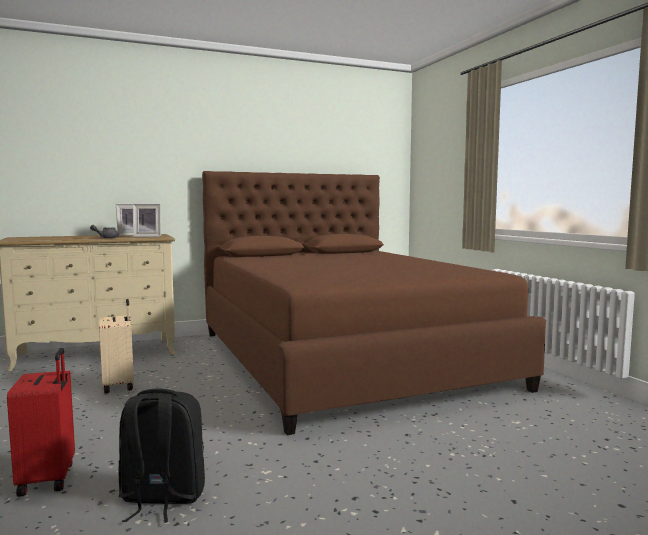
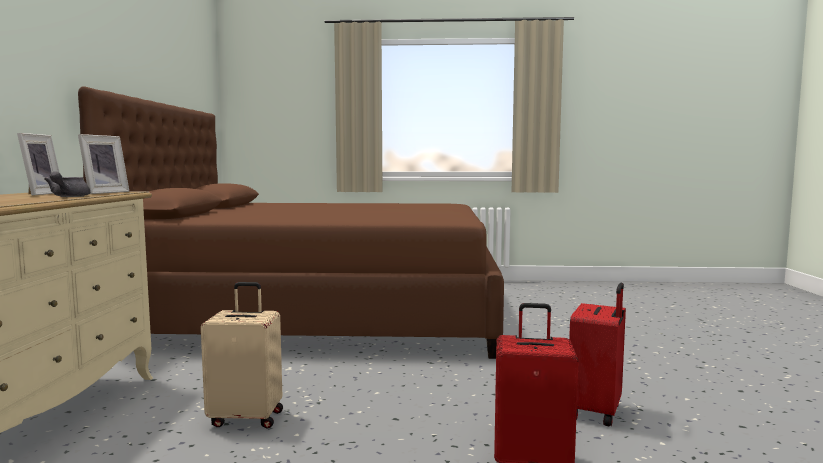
camera: 65 degrees left, 0 degrees up
black backpack [118,389,205,523] -> red suitcase [569,283,626,426]

